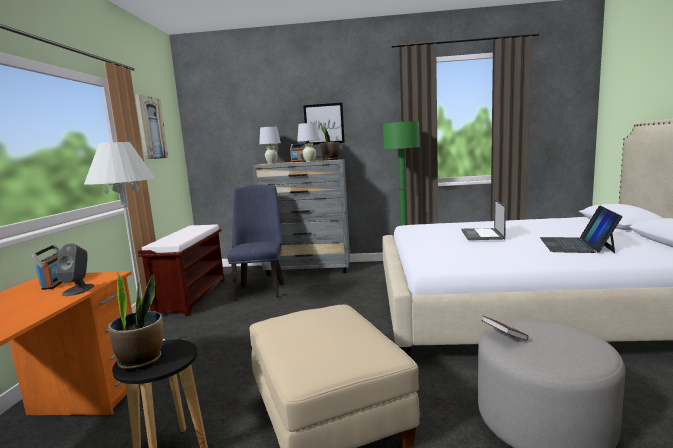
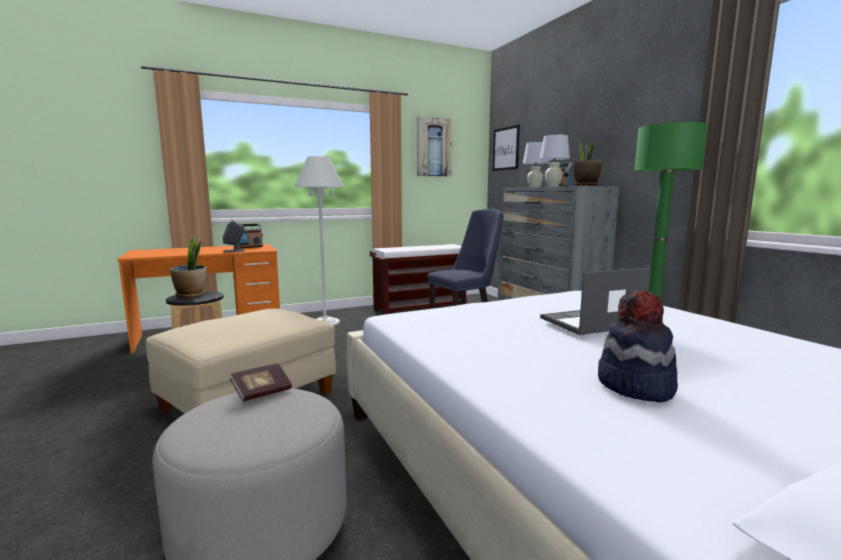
camera: 60 degrees right, 0 degrees up
picture [303,103,345,145] -> picture moved to [493,125,520,171]
laptop [540,205,623,253] -> hat [598,289,678,402]

